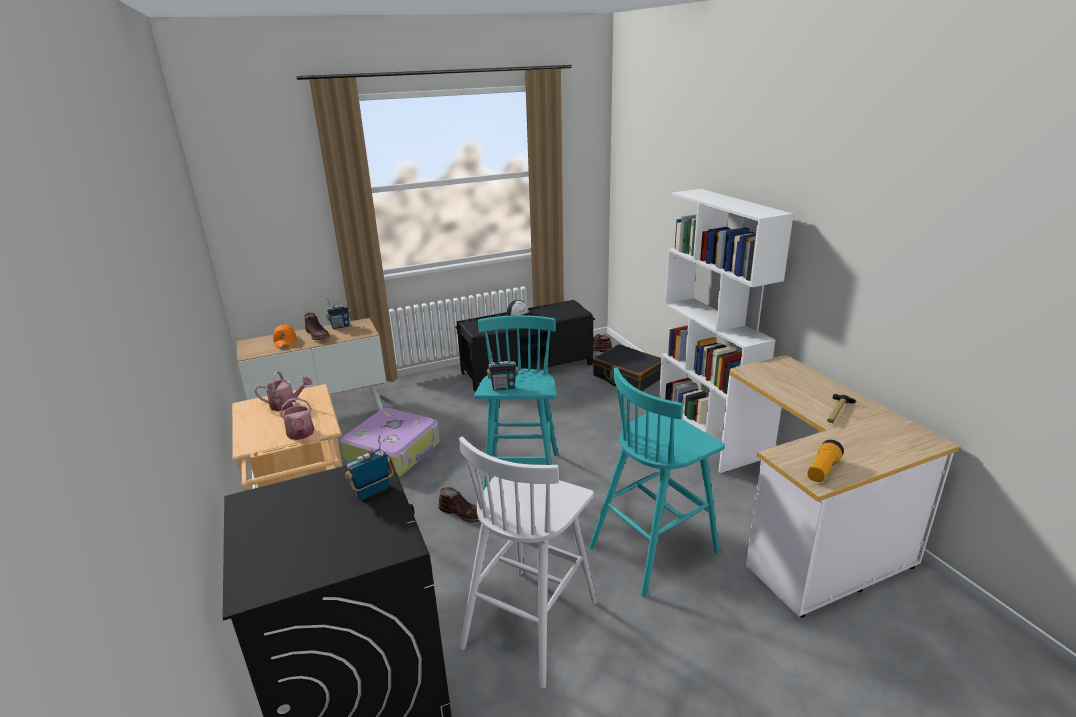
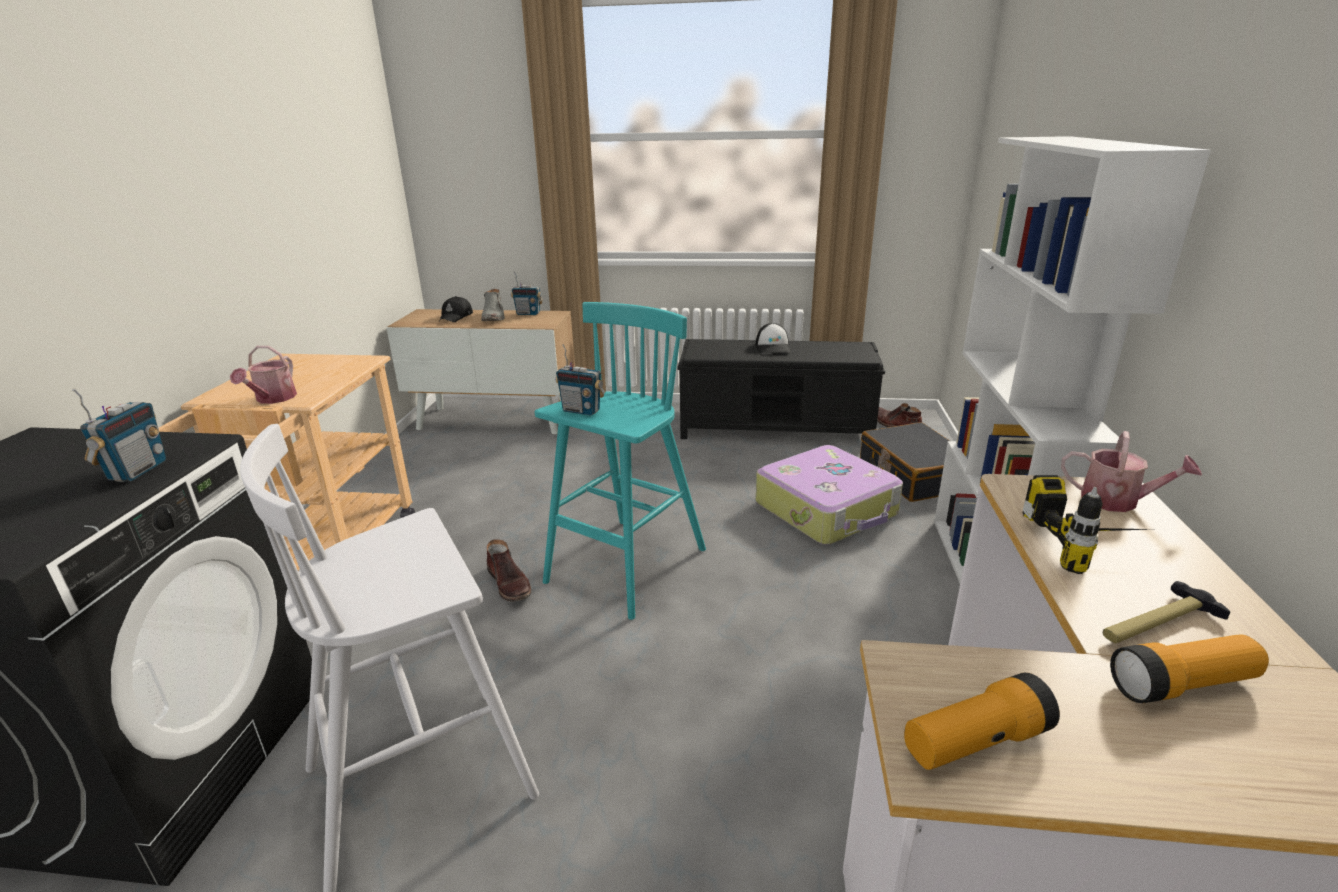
camera: 30 degrees right, 0 degrees up
watering can [255,371,312,411] -> watering can moved to [1061,431,1202,512]
orange cap [273,325,296,348] -> black cap [439,296,473,322]
brown boot [304,313,329,340] -> grey boot [481,289,505,321]
suitcase [340,408,440,477] -> suitcase moved to [756,445,903,545]
radio [345,435,393,500] -> radio turned 105 degrees clockwise [72,388,166,482]
turquoise stool [589,367,725,597] -> none
none -> power drill [1023,475,1151,574]
none -> flashlight [1110,634,1269,703]

